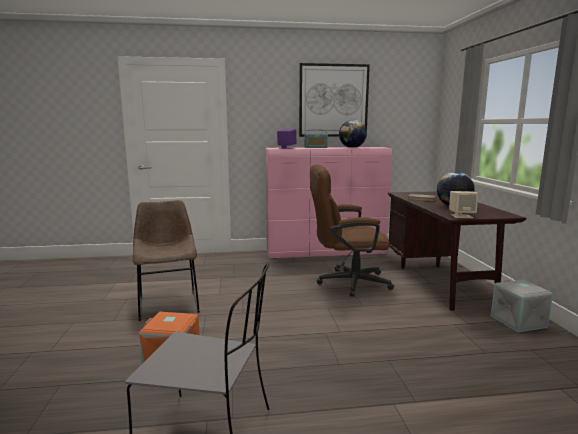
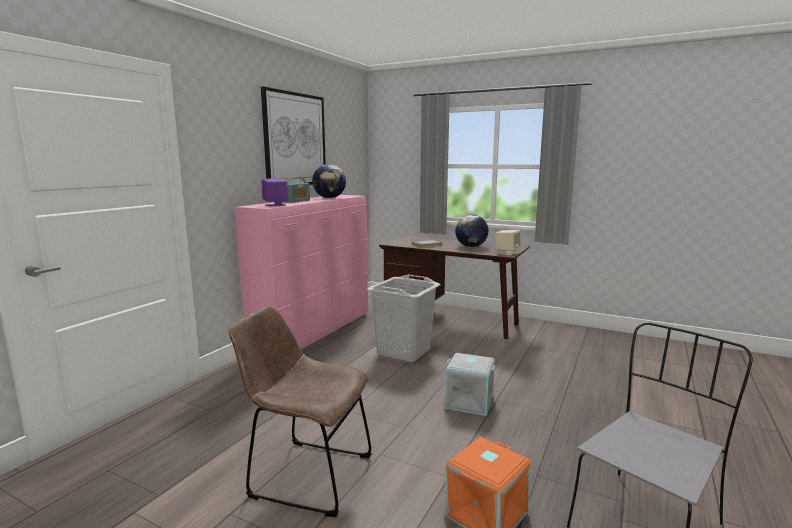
camera: 55 degrees left, 0 degrees up
brown office chair [310,164,394,297] -> grey laundry basket [367,275,440,362]
grey storage box [491,280,553,333] -> grey storage box moved to [445,353,495,416]

